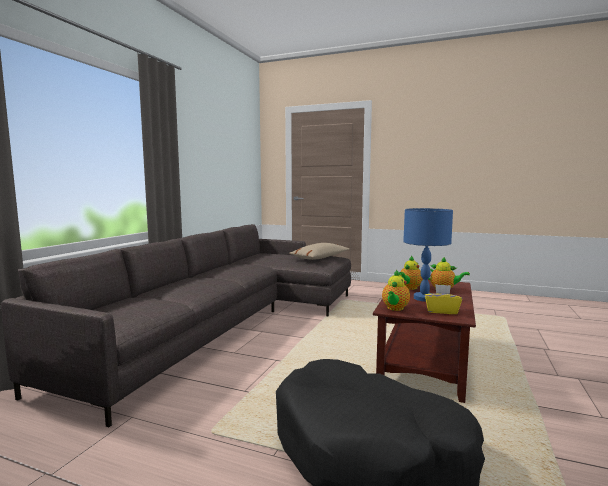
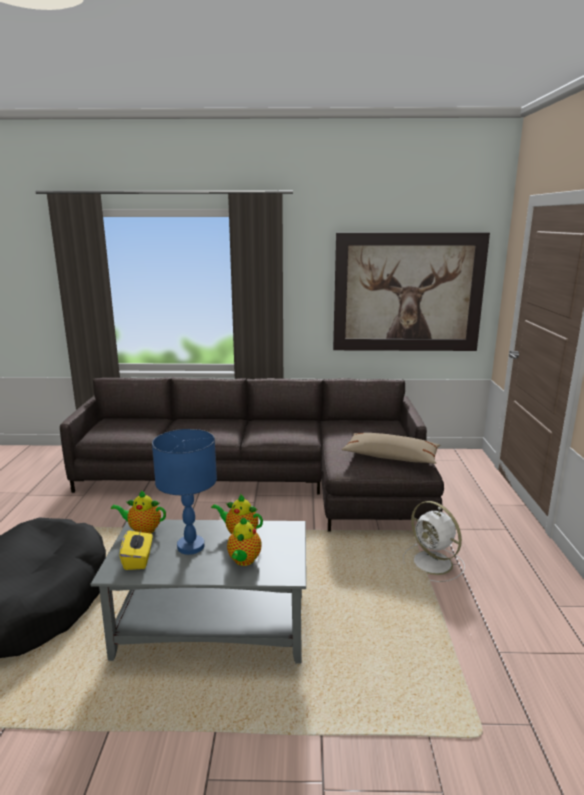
camera: 70 degrees right, 10 degrees up
brown coffee table [373,279,476,403] -> grey coffee table [91,520,306,664]
none -> picture [333,233,490,351]
none -> white fan [403,501,465,582]

